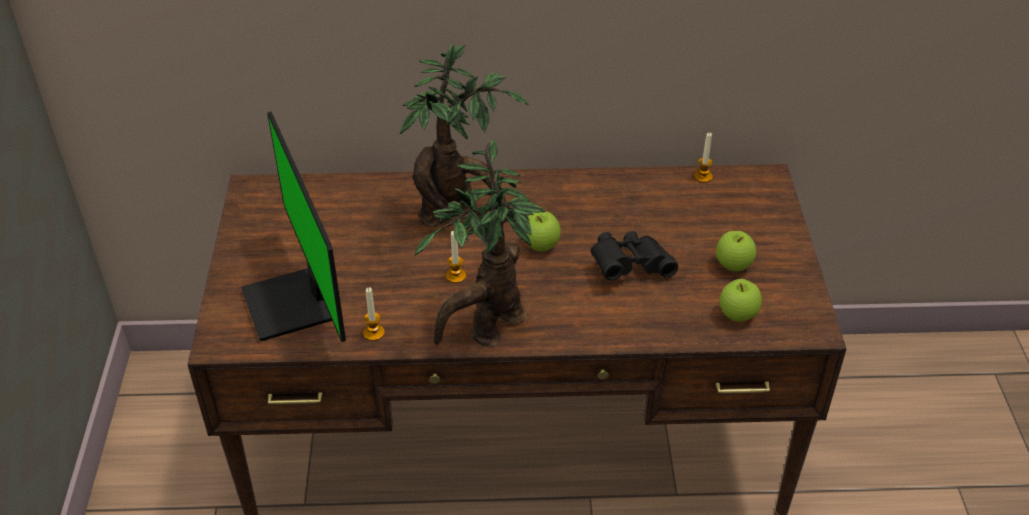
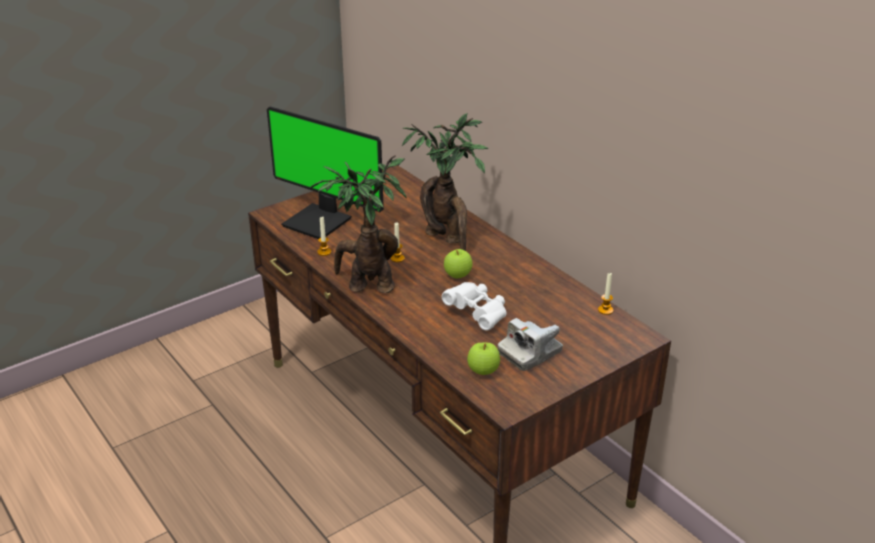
camera: 55 degrees right, 10 degrees down
monitor [241,112,346,342] -> monitor turned 90 degrees counterclockwise [267,106,384,239]
black binoculars [591,231,678,280] -> white binoculars [442,282,507,331]
apple [716,231,756,271] -> camera [498,318,563,371]

